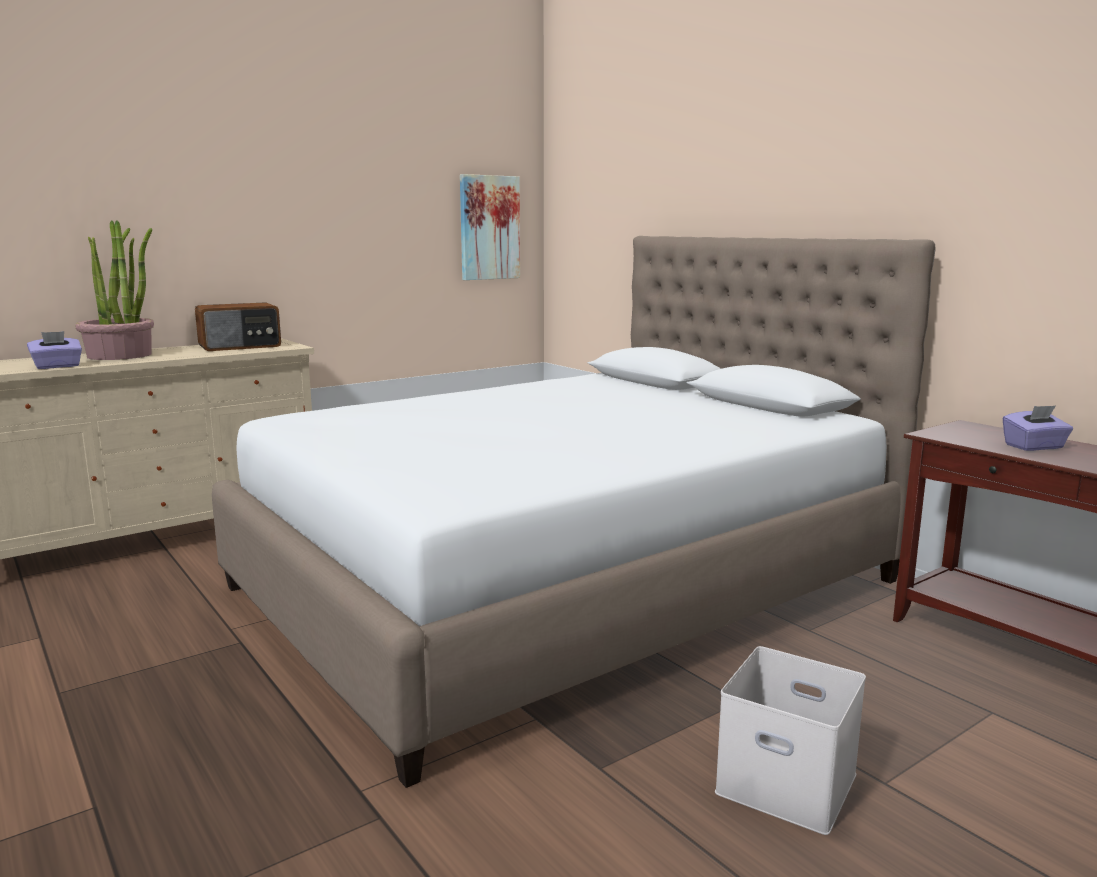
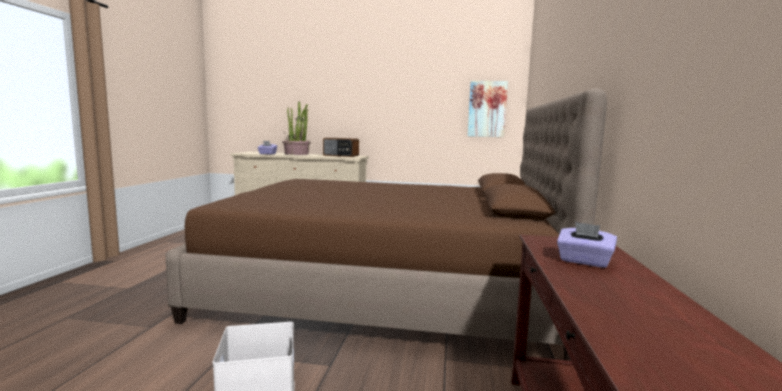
camera: 45 degrees right, 5 degrees down
white bed [212,236,935,788] -> brown bed [165,88,607,361]

